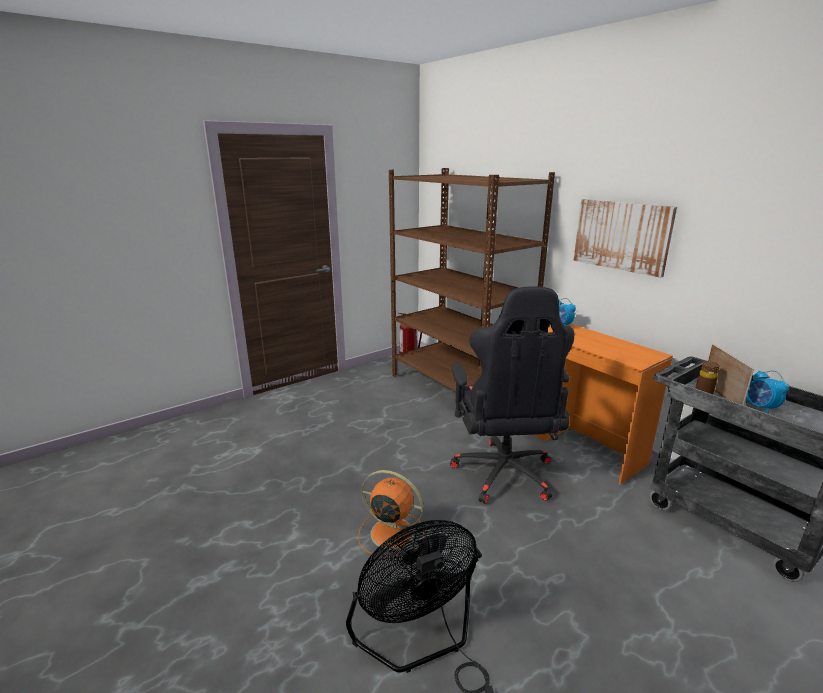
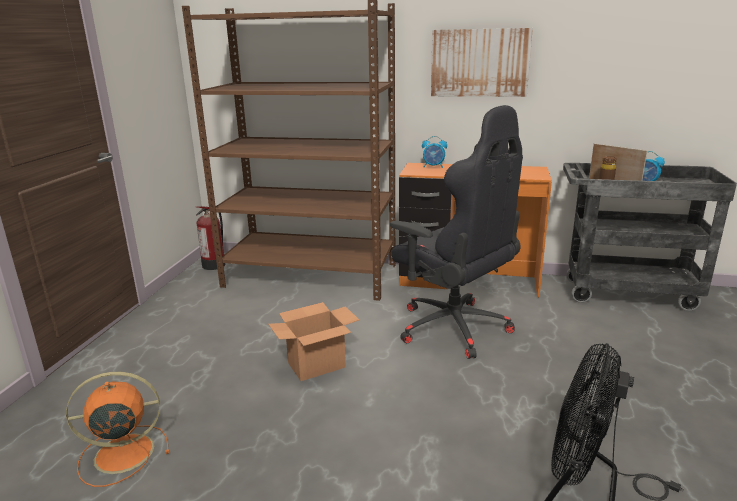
camera: 40 degrees left, 0 degrees up
orange fan [358,470,424,555] -> orange fan moved to [66,372,169,487]
none -> cardboard box [268,302,359,381]

